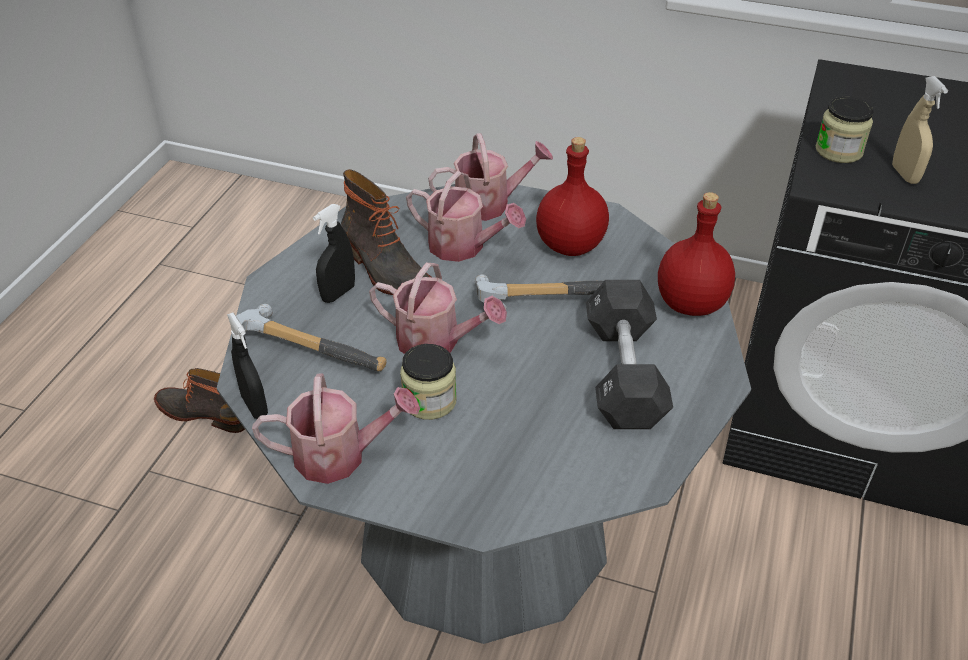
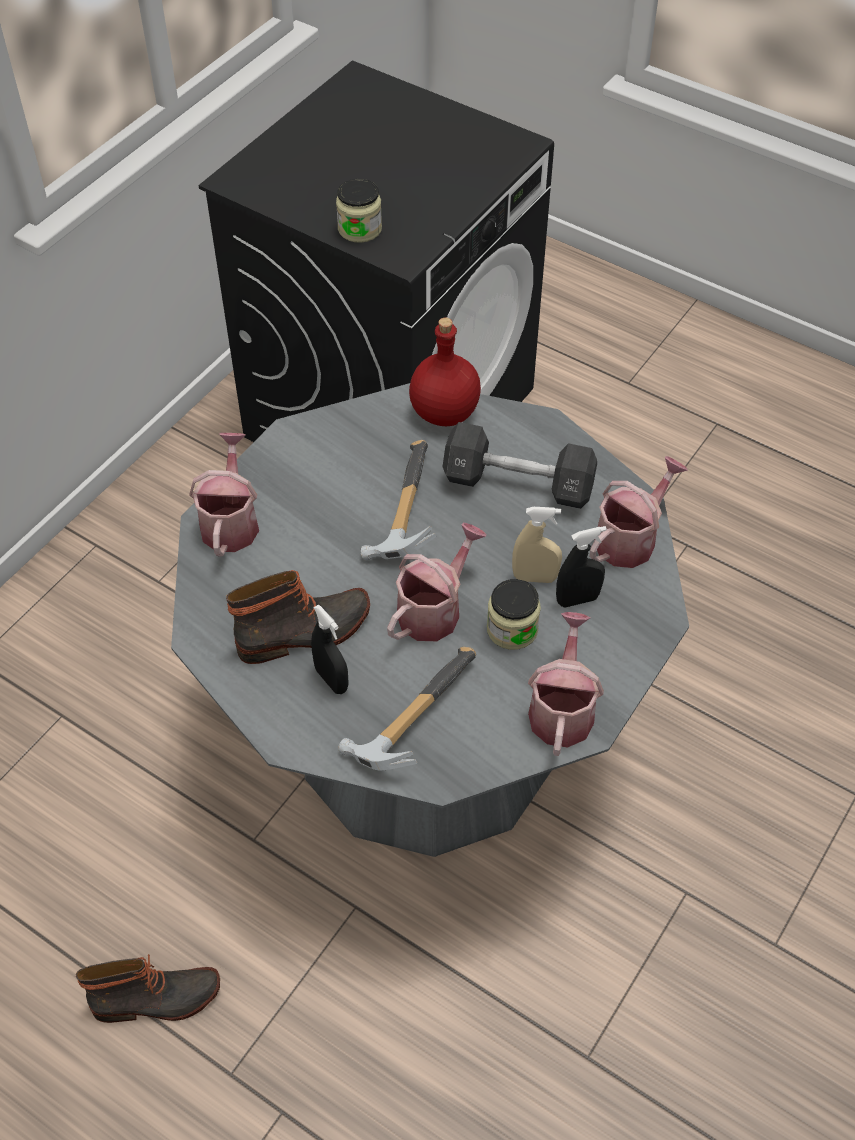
camera: 75 degrees left, 10 degrees up
boot [154,368,245,433] -> boot turned 135 degrees counterclockwise [76,954,220,1023]
black spray bottle [227,313,268,419] -> black spray bottle moved to [556,526,607,607]
watering can [406,171,526,262] -> watering can moved to [590,456,688,568]
red bottle [536,137,609,256] -> none
beige spray bottle [892,76,948,184] -> beige spray bottle moved to [512,507,562,583]

